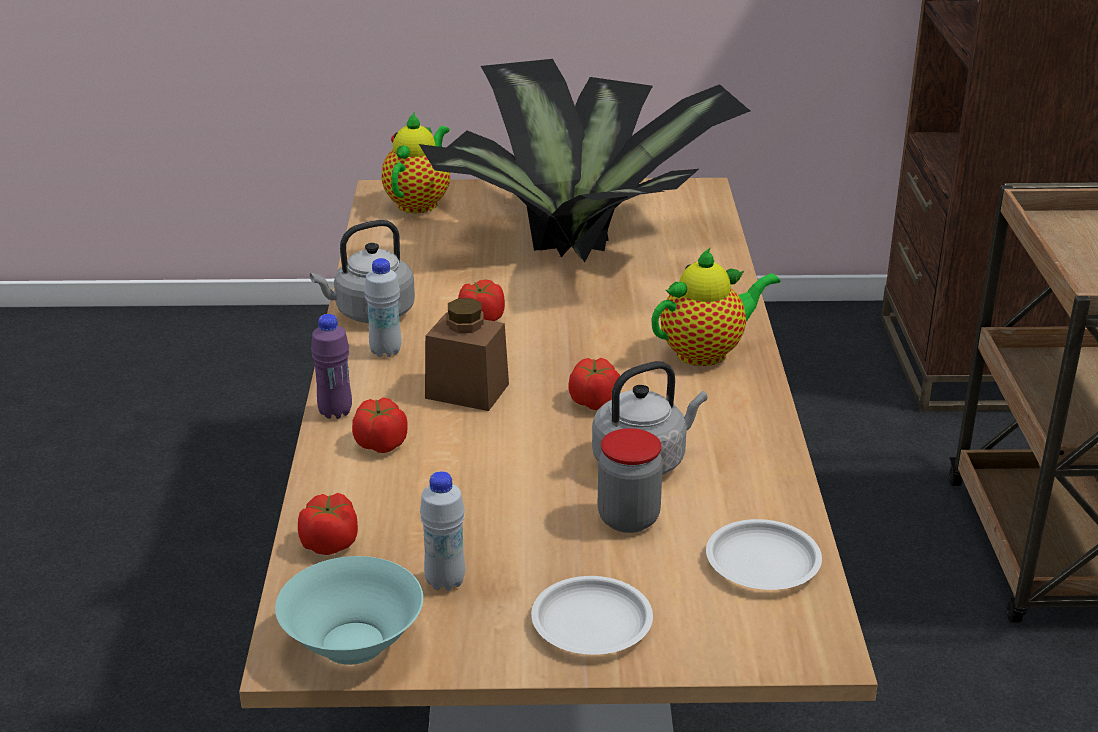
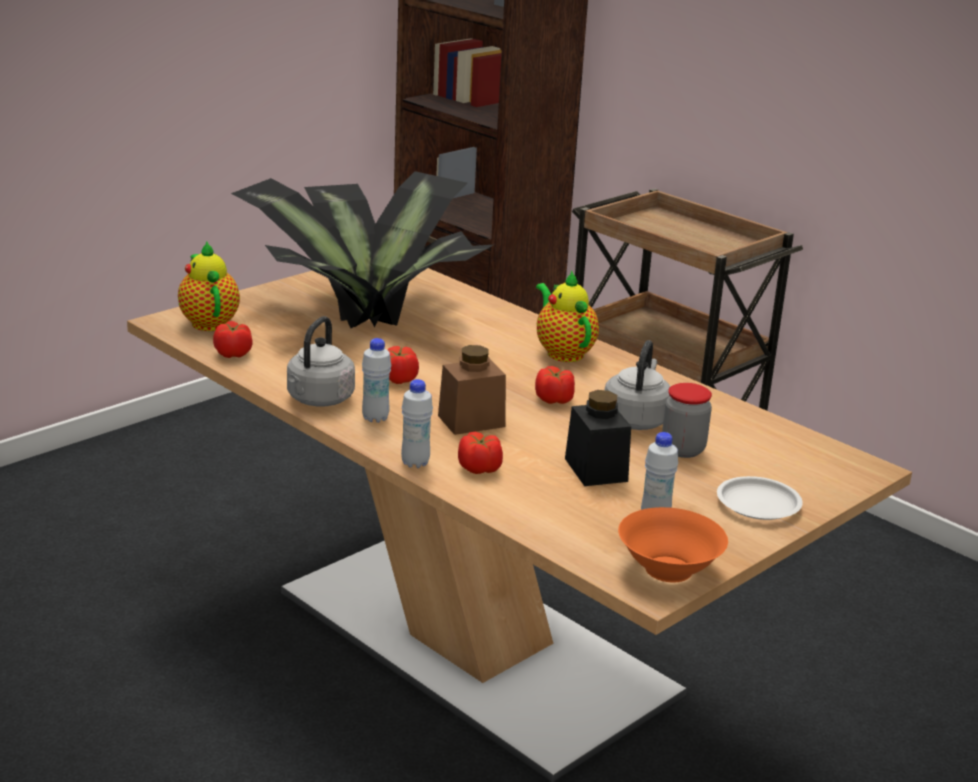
camera: 45 degrees left, 5 degrees down
turquoise bowl [275,556,423,665] -> orange bowl [618,507,728,582]
tomato [298,493,358,555] -> tomato moved to [213,321,253,358]
purple bottle [311,314,352,419] -> white bottle [401,379,433,468]
teapot [651,247,780,366] -> teapot turned 45 degrees counterclockwise [536,270,599,362]
white plate [706,519,822,590] -> none
none -> black jar [565,390,631,486]

